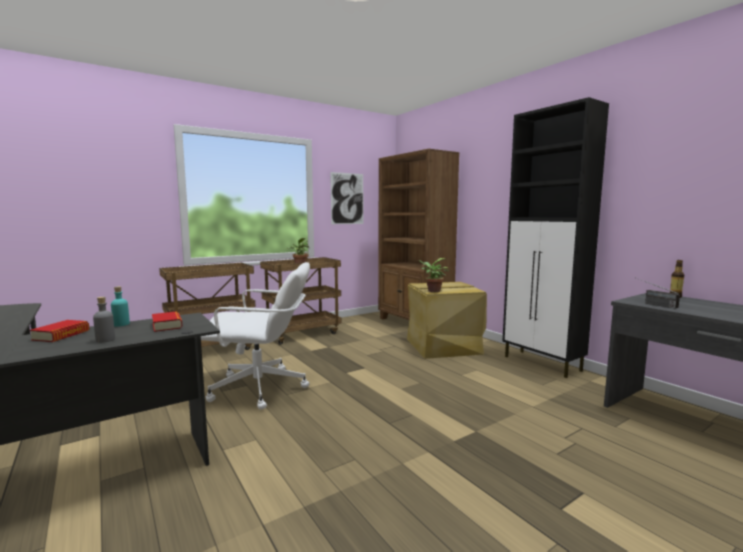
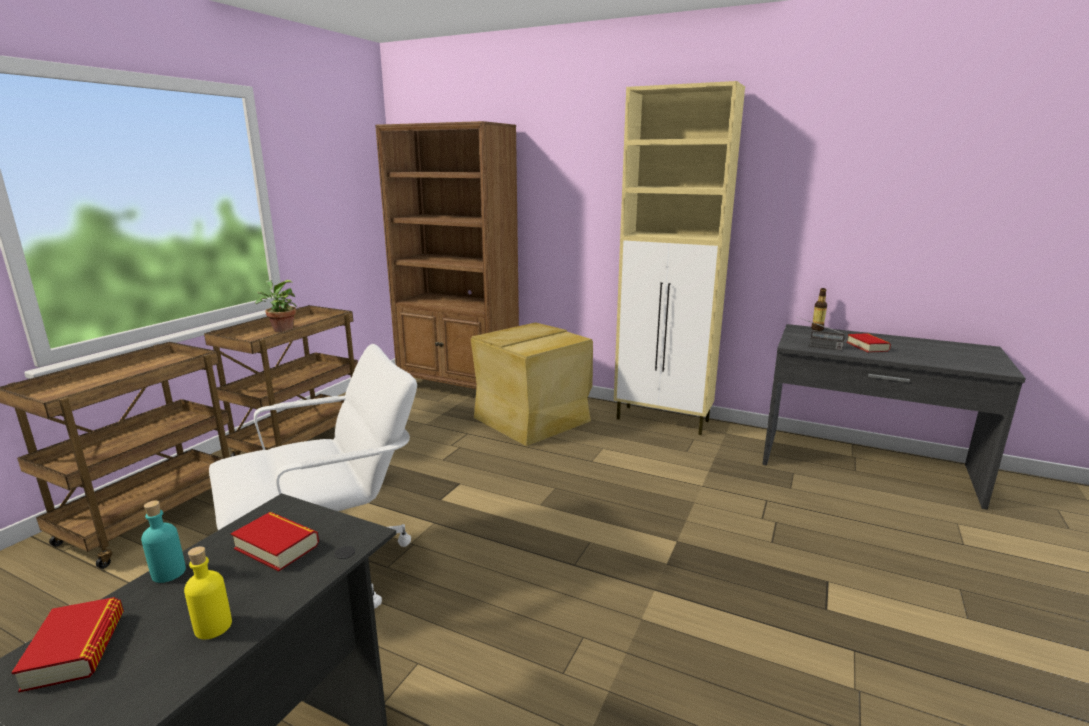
camera: 30 degrees left, 10 degrees up
grey bottle [93,297,115,343] -> yellow bottle [184,546,232,639]
picture [330,172,363,224] -> none
potted plant [417,258,449,292] -> none
black cabinet [502,97,609,378] -> beige cabinet [614,81,745,435]
none -> book [847,333,891,353]

